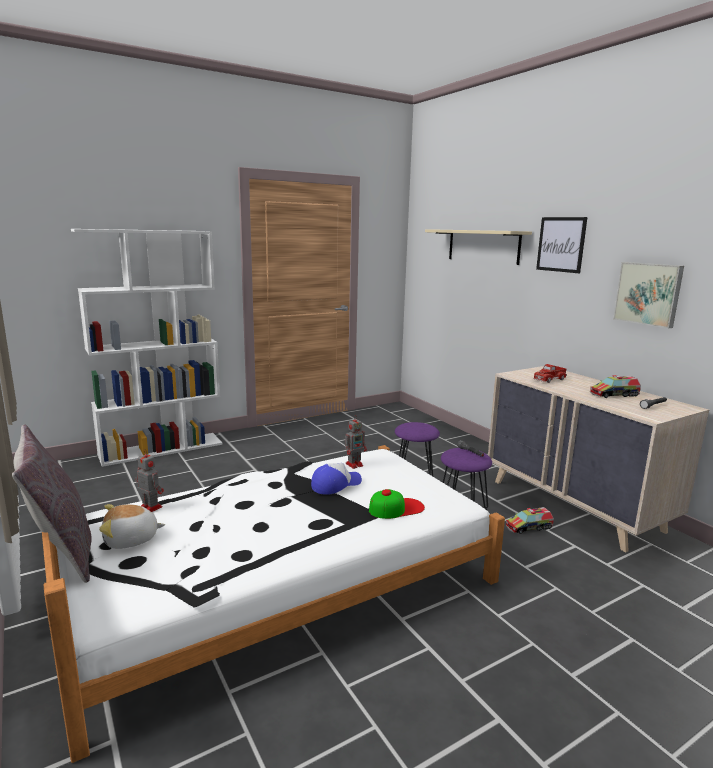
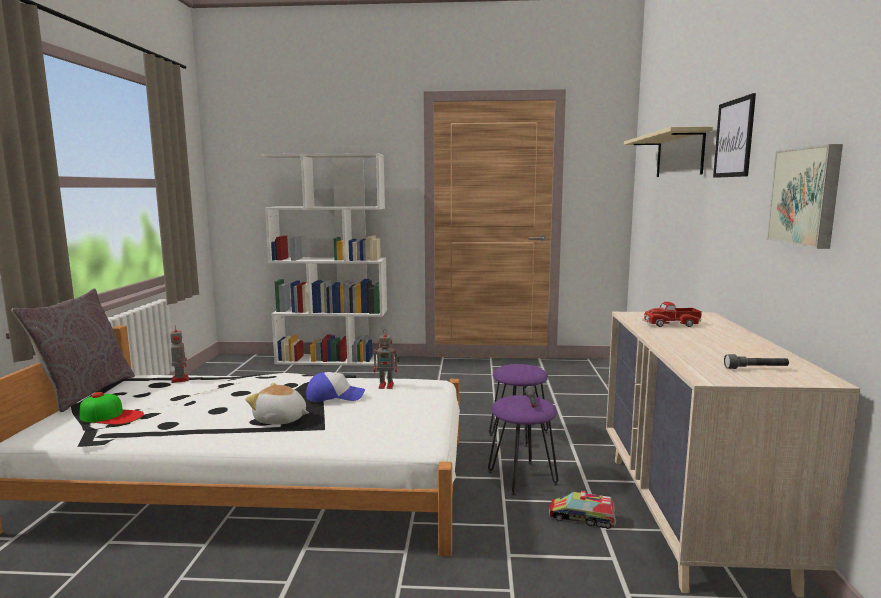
camera: 35 degrees right, 5 degrees down
plush toy [99,504,165,549] -> plush toy moved to [246,383,309,424]
cap [369,489,425,519] -> cap moved to [80,392,144,425]
toy truck [590,375,641,398] -> none

